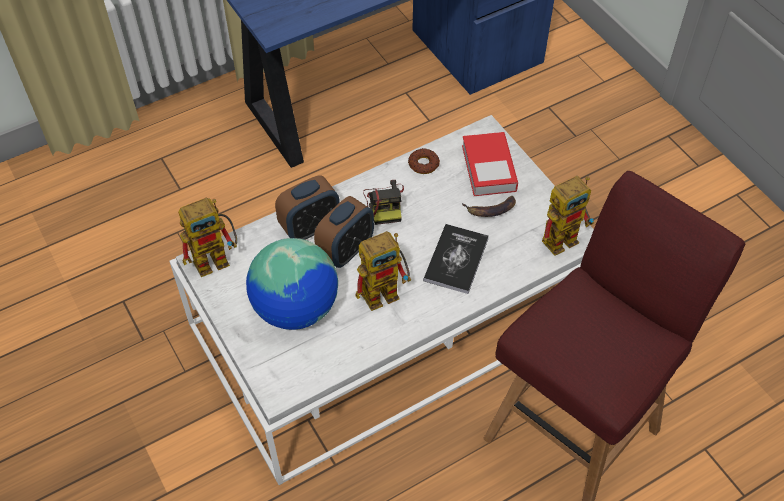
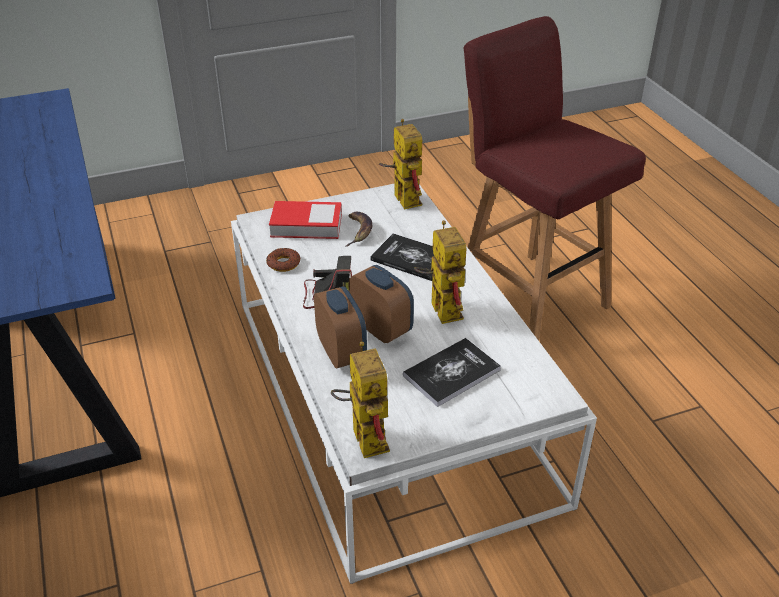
camera: 80 degrees left, 15 degrees down
globe [246,238,338,330] -> book [403,338,501,407]

